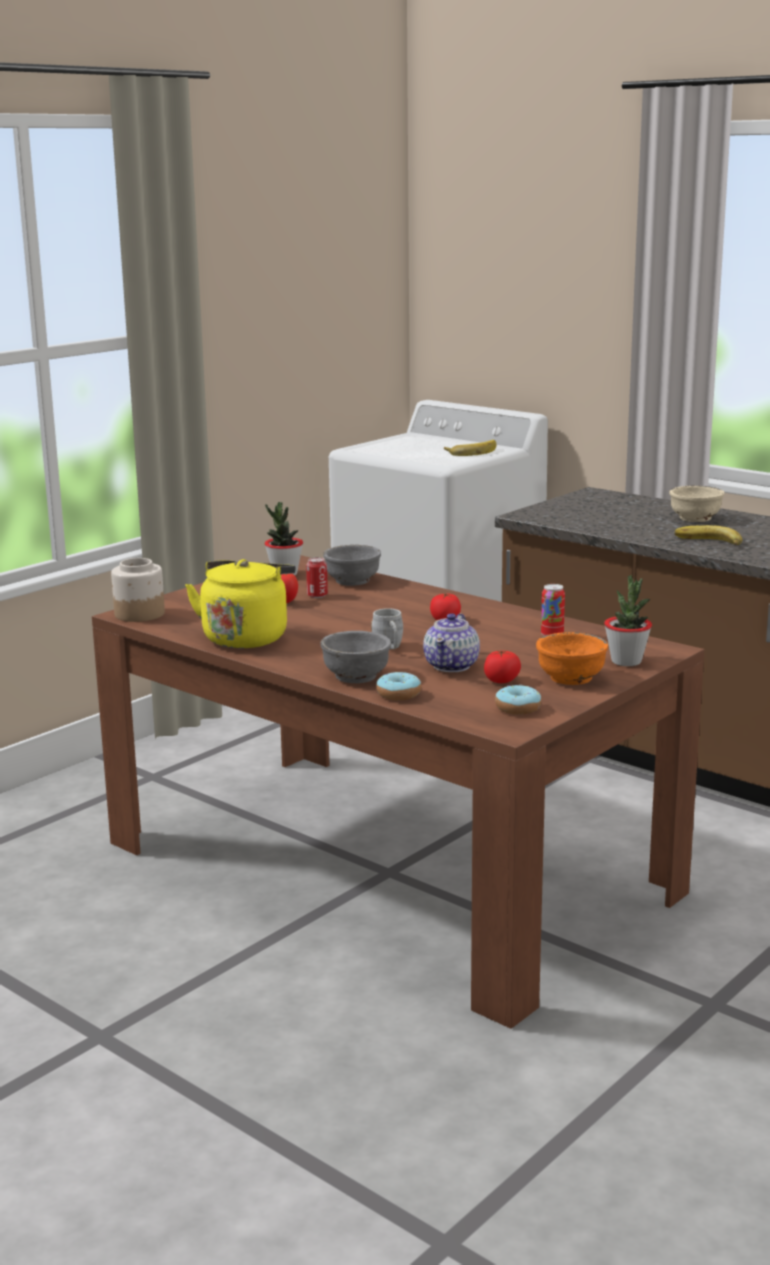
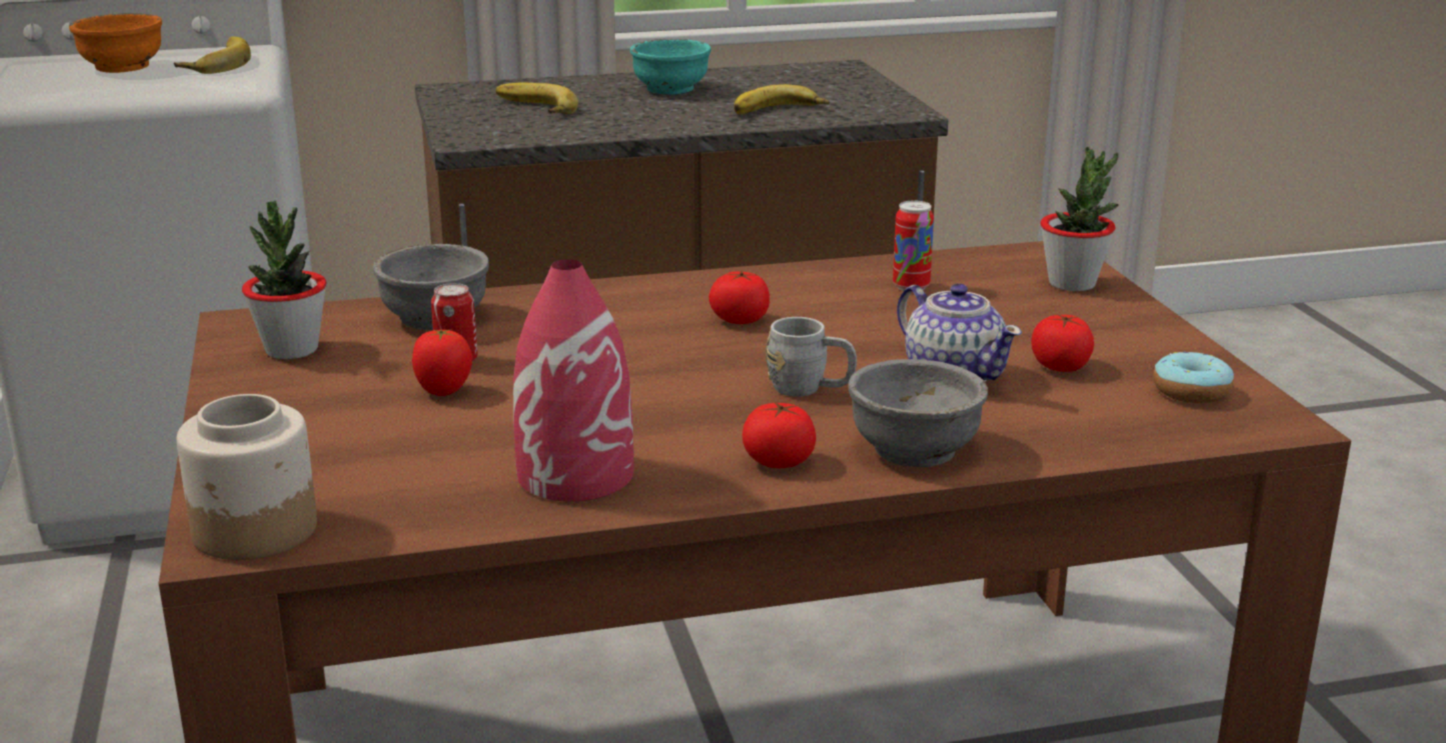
camera: 55 degrees left, 5 degrees up
yellow kettle [185,559,296,648] -> red vase [513,260,634,502]
donut [376,672,421,700] -> none
orange bowl [536,632,608,685] -> orange bowl moved to [69,13,162,73]
beige bowl [669,486,724,522] -> turquoise bowl [630,39,711,95]
none -> banana [496,83,578,114]
none -> tomato [742,402,816,468]

